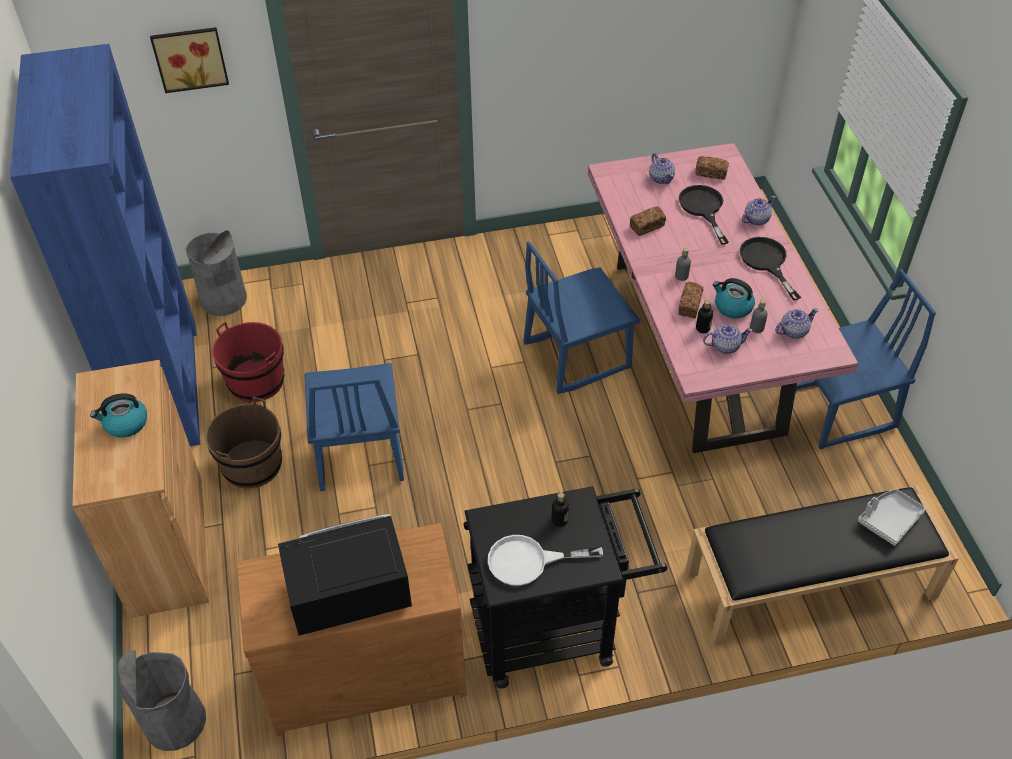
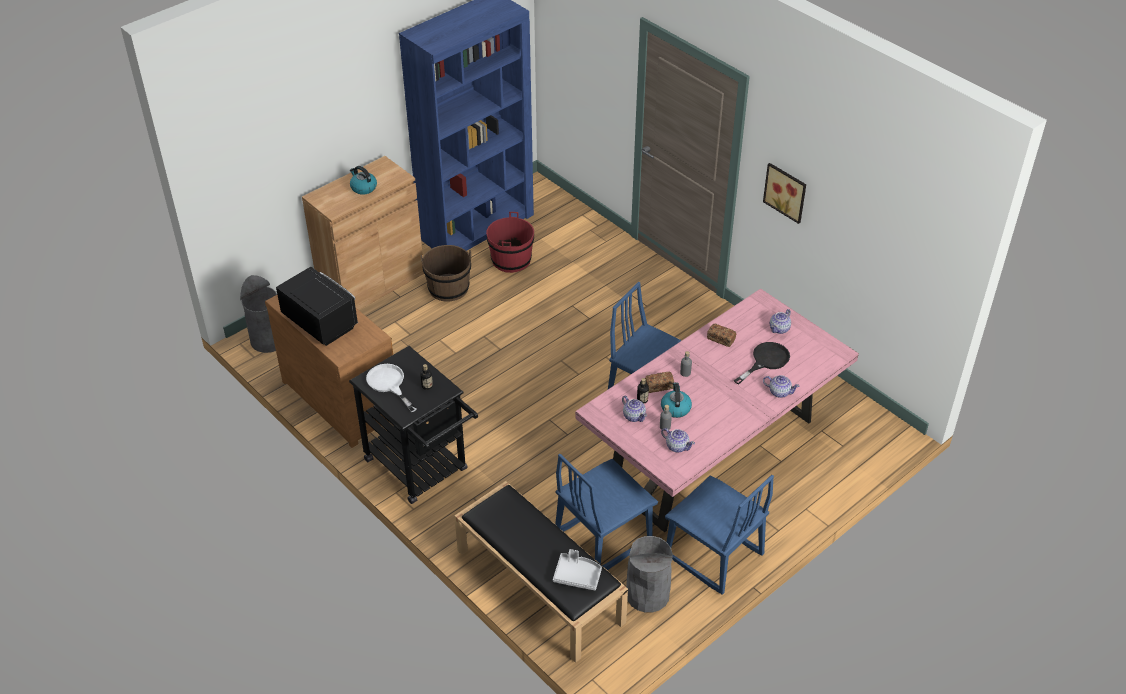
camera: 60 degrees right, 5 degrees down
picture [150,27,229,93] -> picture moved to [763,163,806,224]
grey trash can [186,230,247,316] -> grey trash can moved to [626,536,673,613]
blue chair [305,363,404,491] -> blue chair moved to [555,454,658,570]
bread [695,156,729,180] -> none
black frying pan [740,237,801,301] -> none

